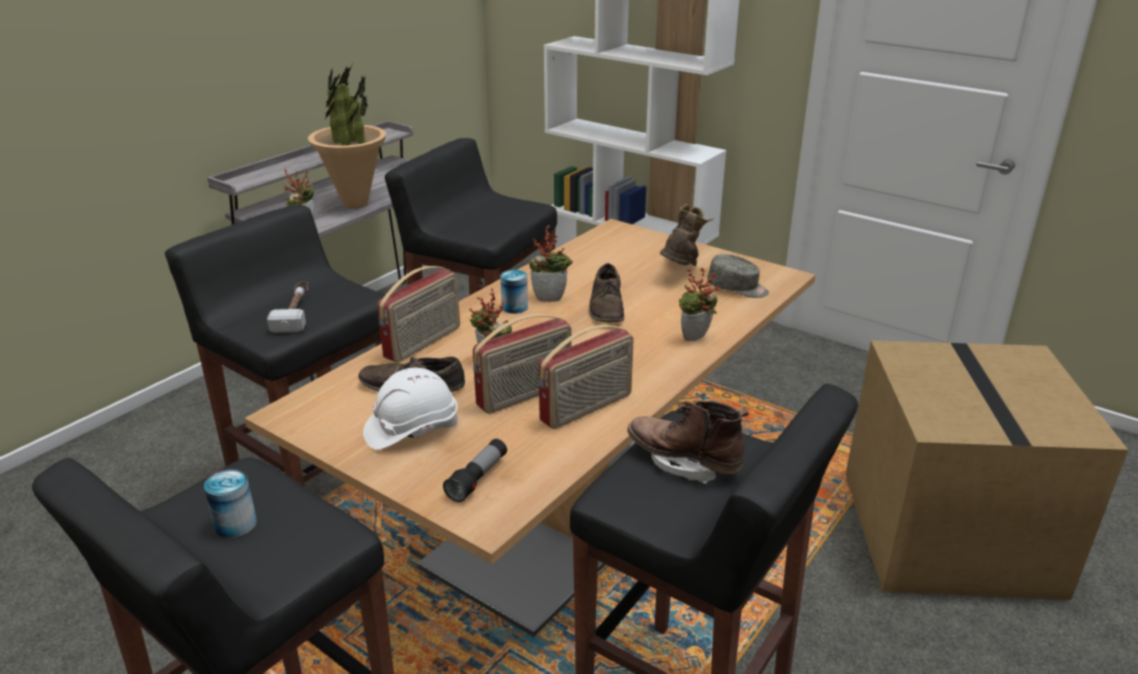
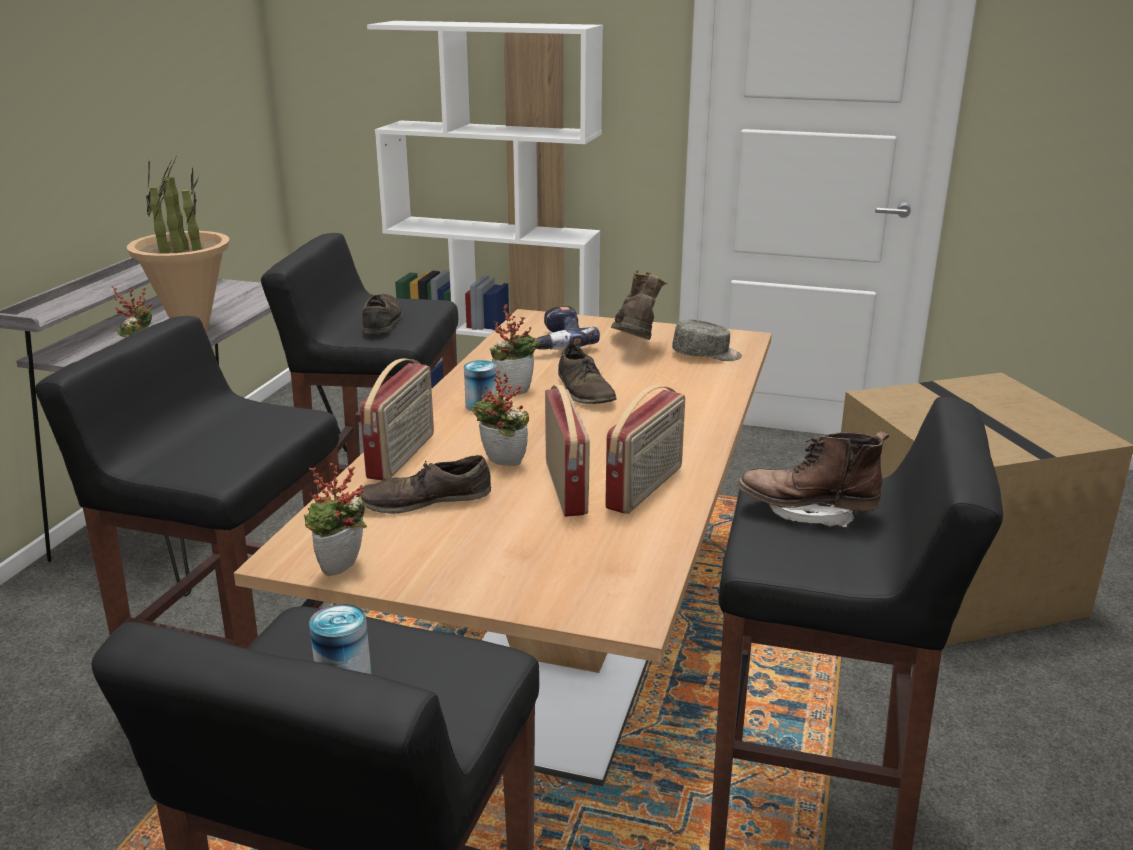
camera: 20 degrees left, 5 degrees down
hammer [267,282,308,333] -> none
white hard hat [363,368,458,450] -> none
flashlight [443,439,507,502] -> none
radio [473,314,572,414] -> radio turned 45 degrees counterclockwise [545,385,590,517]
potted plant [679,267,719,341] -> potted plant moved to [304,461,367,576]
none -> brown shoe [362,294,403,334]
none -> power drill [536,306,600,350]

